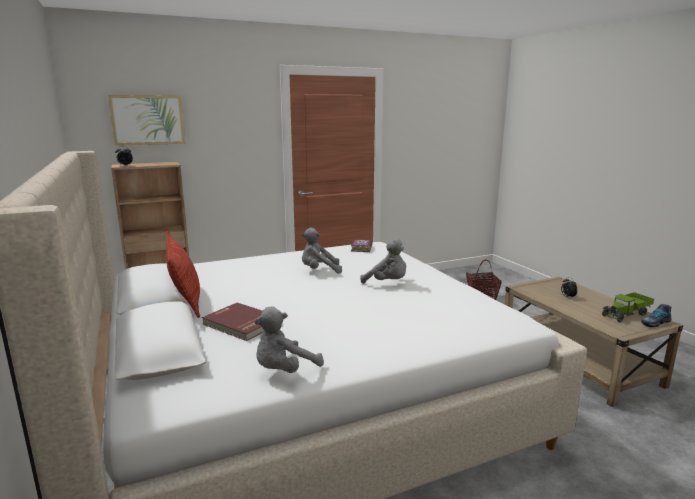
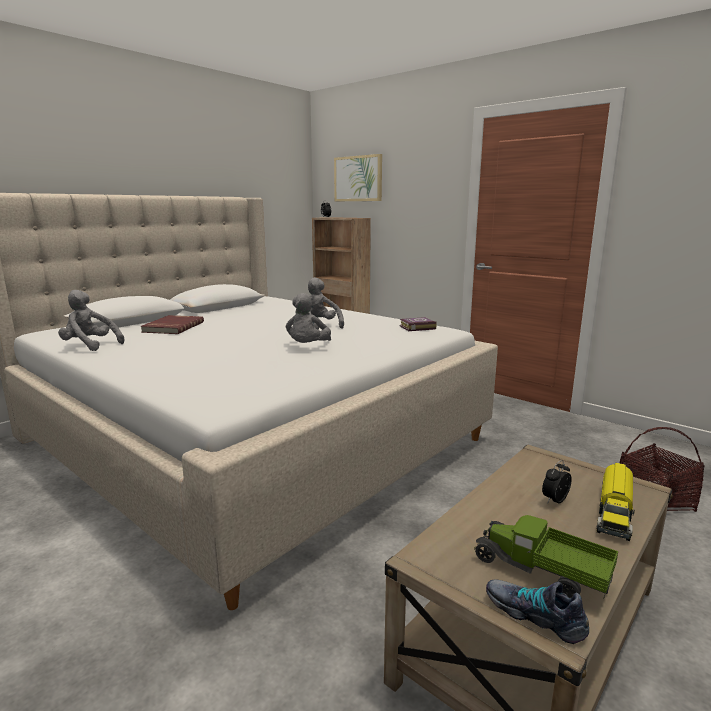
camera: 65 degrees right, 0 degrees up
pillow [165,231,200,318] -> none
none -> toy truck [596,463,635,541]

